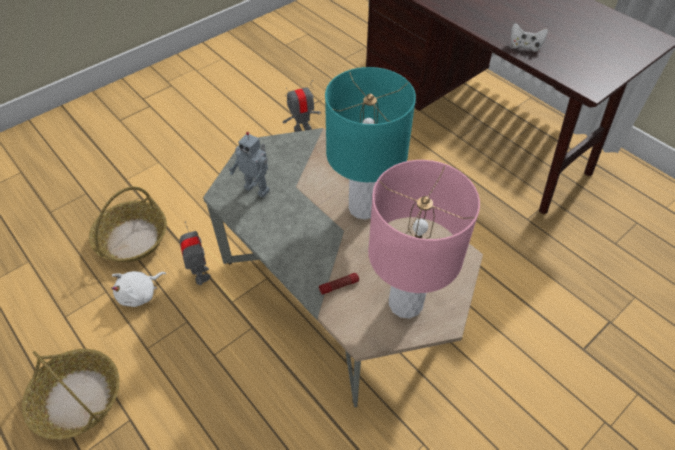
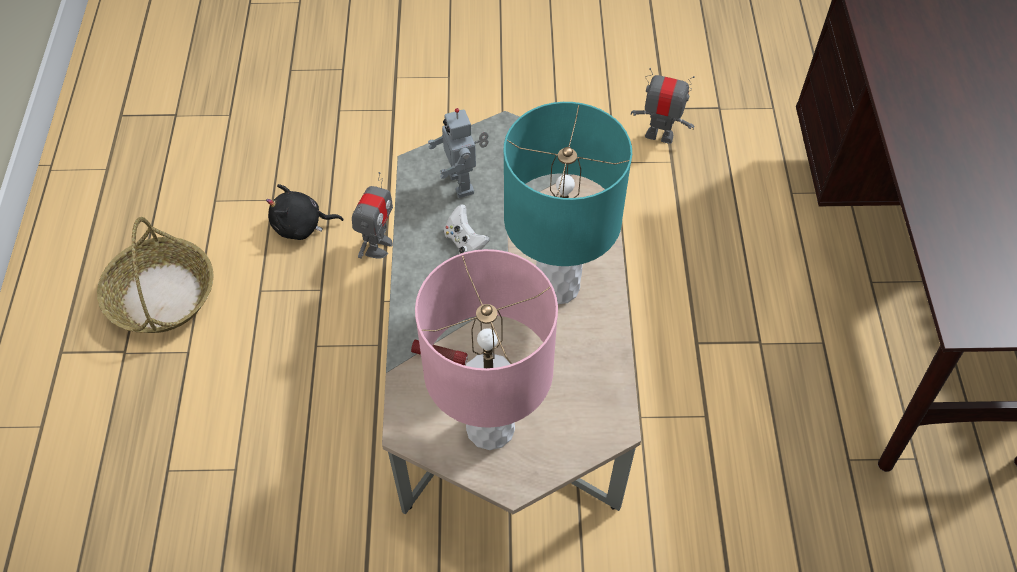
camera: 40 degrees right, 5 degrees up
basket [89,186,167,262] -> none
white plush toy [111,271,166,307] -> black plush toy [266,184,344,240]
white game controller [511,23,548,52] -> white game controller moved to [444,205,490,254]

